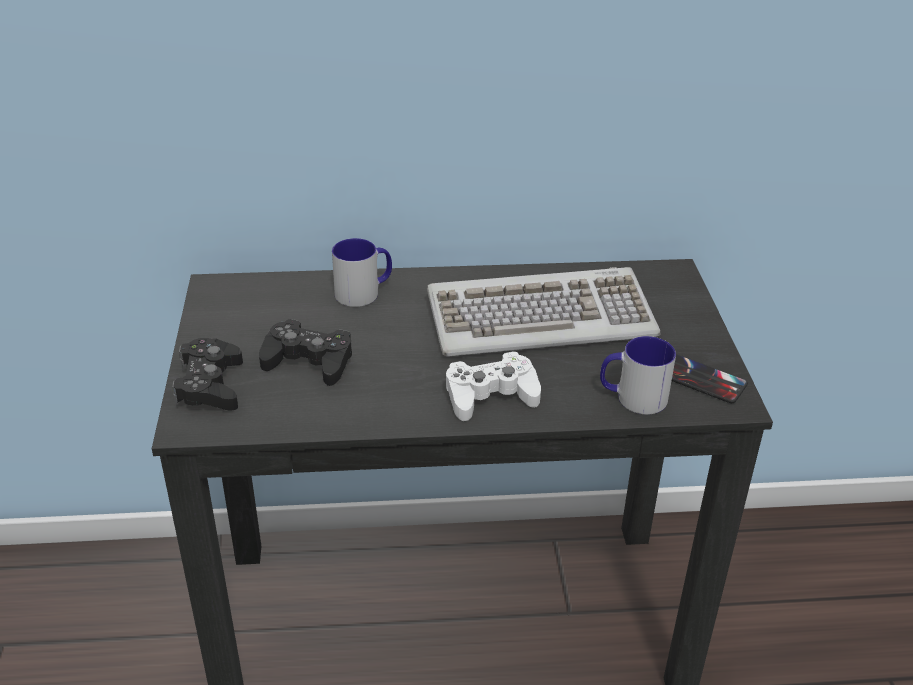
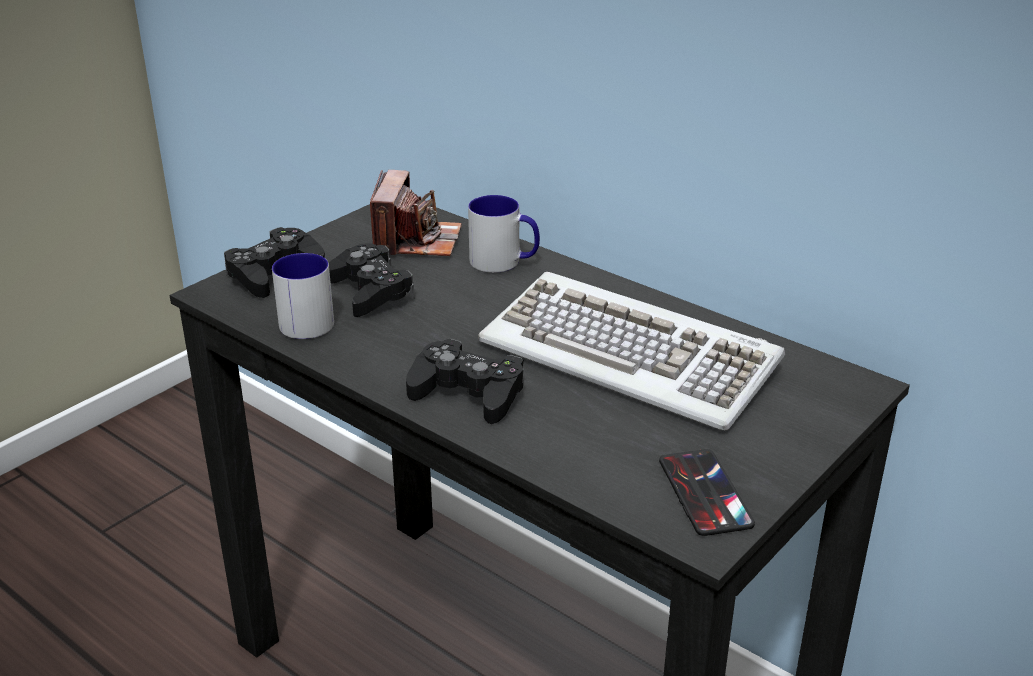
camera: 45 degrees right, 5 degrees down
white game controller [446,351,541,421] -> black game controller [406,339,524,424]
mug [600,336,676,415] -> mug moved to [272,253,334,339]
none -> camera [370,170,462,256]

